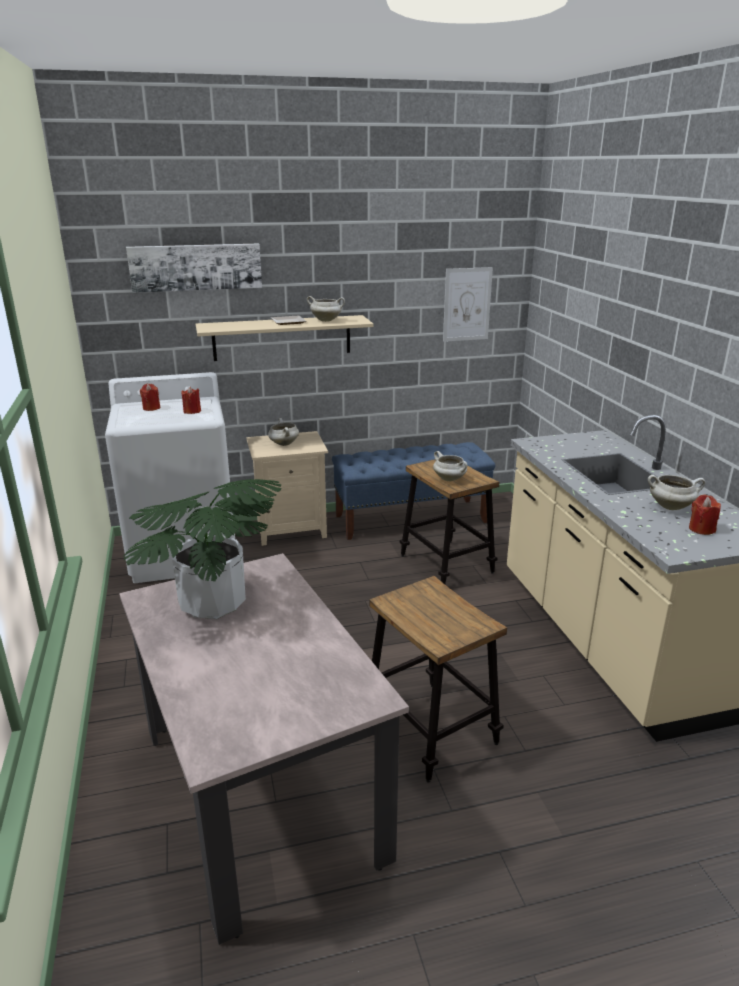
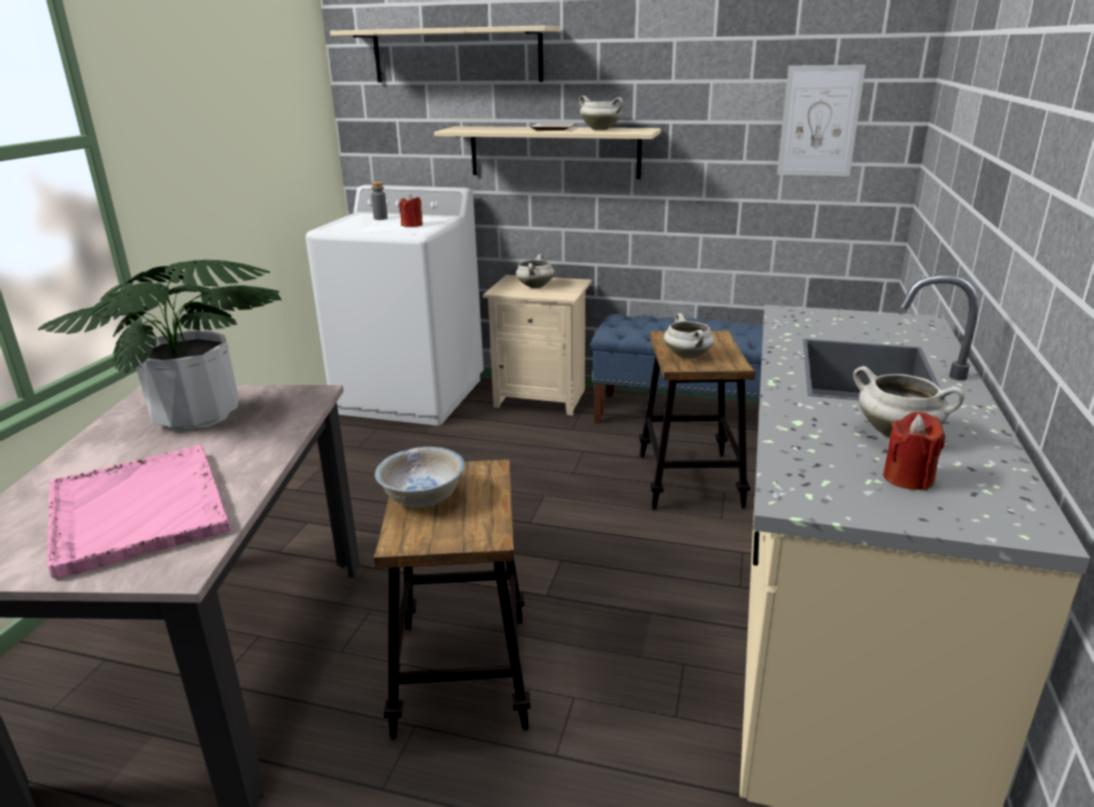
camera: 30 degrees right, 0 degrees up
picture [126,243,262,293] -> beige shelf [330,26,561,83]
red candle [140,384,160,411] -> grey bottle [371,182,388,220]
none -> pink tray [47,445,230,579]
none -> white bowl [375,446,465,508]

